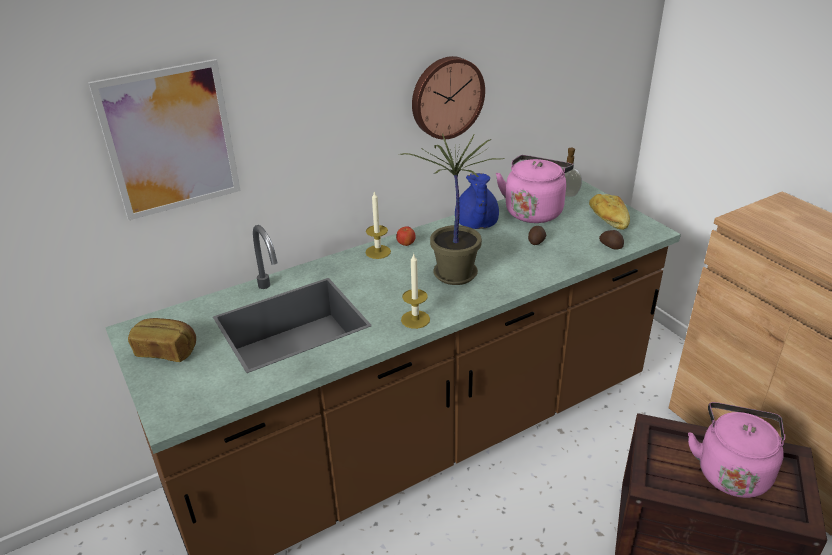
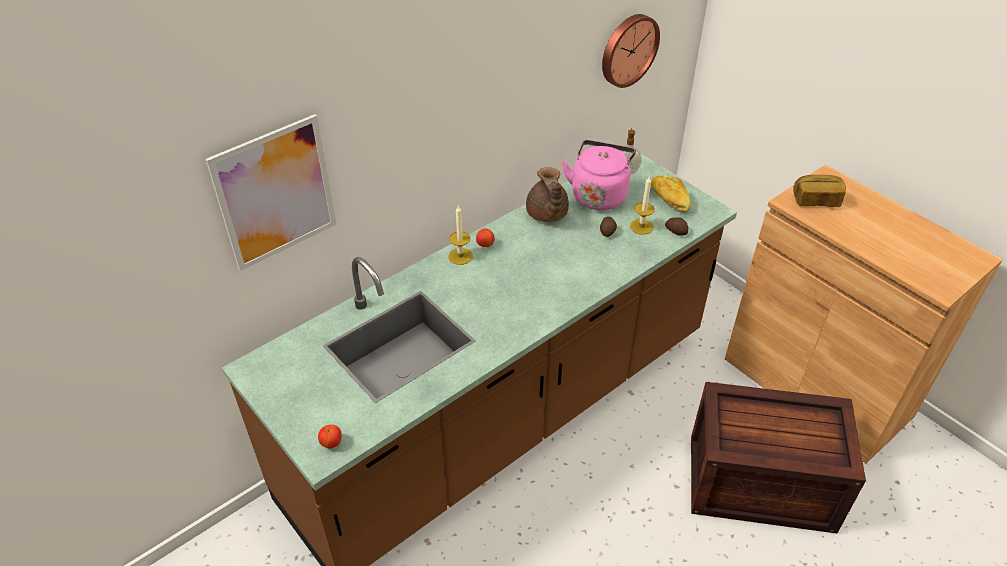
camera: 10 degrees left, 10 degrees up
bread [128,318,196,362] -> bread moved to [793,175,846,207]
potted plant [398,133,504,285] -> none
candle [401,254,430,329] -> candle moved to [630,177,655,235]
wall clock [412,56,485,139] -> wall clock moved to [602,14,660,88]
blue teapot [455,173,499,229] -> brown teapot [526,167,569,222]
pink kettle [688,402,785,498] -> none
none -> apple [318,425,342,449]

